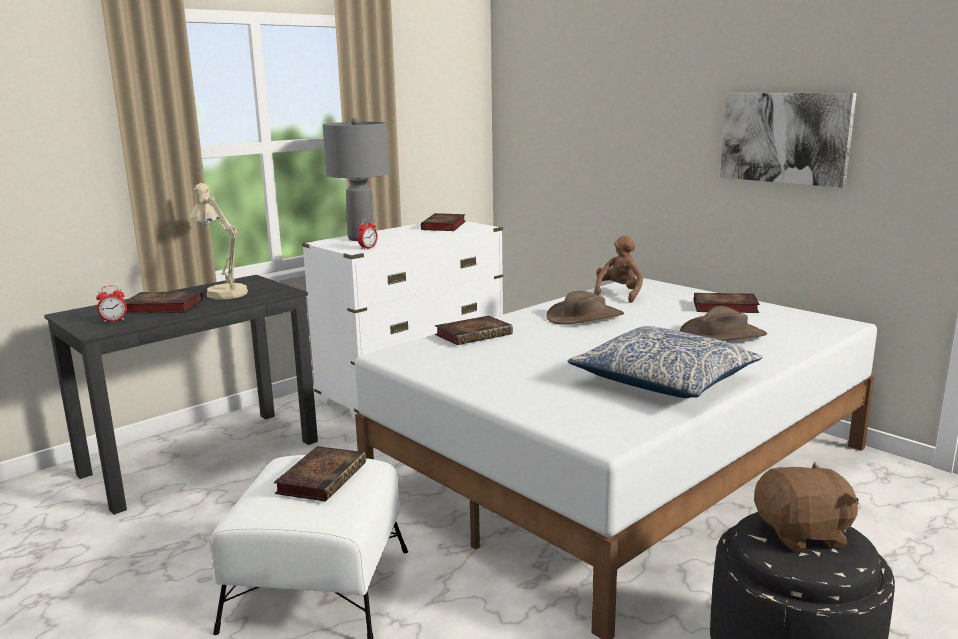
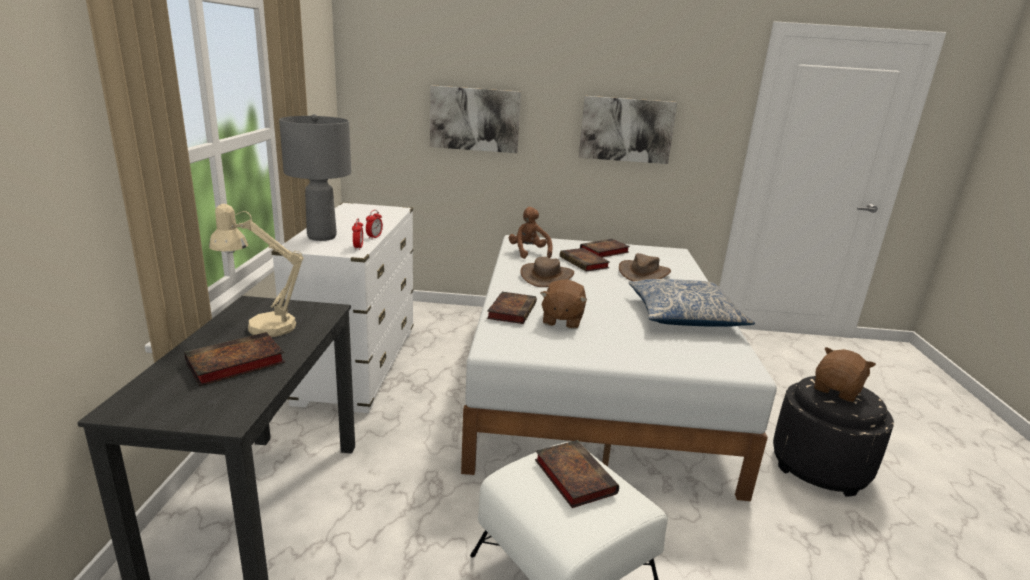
camera: 45 degrees left, 5 degrees up
alarm clock [96,285,127,323] -> alarm clock moved to [366,210,383,239]
book [421,213,466,231] -> book moved to [560,248,610,271]
none -> picture [430,85,521,153]
none -> brown plush toy [540,279,587,329]

